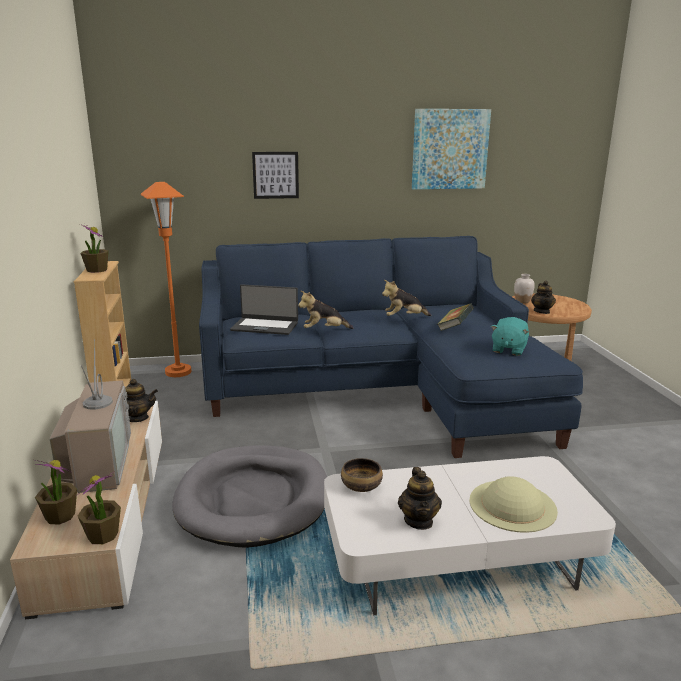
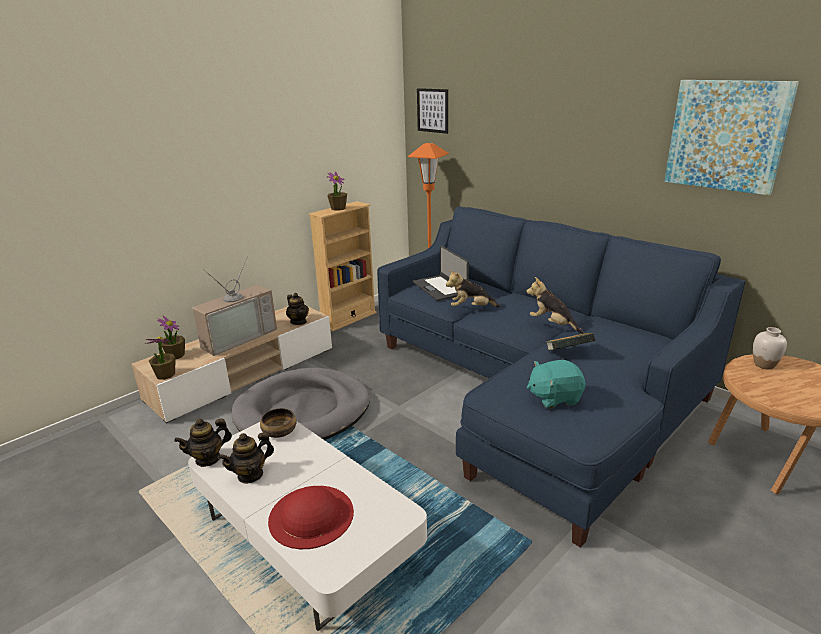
camera: 55 degrees right, 5 degrees up
picture [252,152,299,199] -> picture moved to [417,88,448,134]
plush toy [298,291,354,329] -> plush toy turned 45 degrees counterclockwise [446,270,501,307]
beige hat [469,476,558,533] -> red hat [268,486,354,549]
teapot [531,281,556,314] -> teapot moved to [174,419,232,467]

